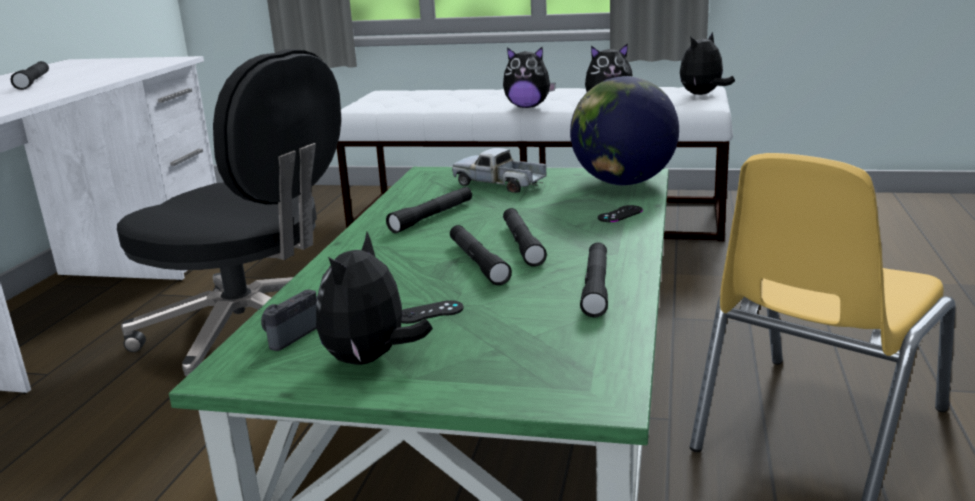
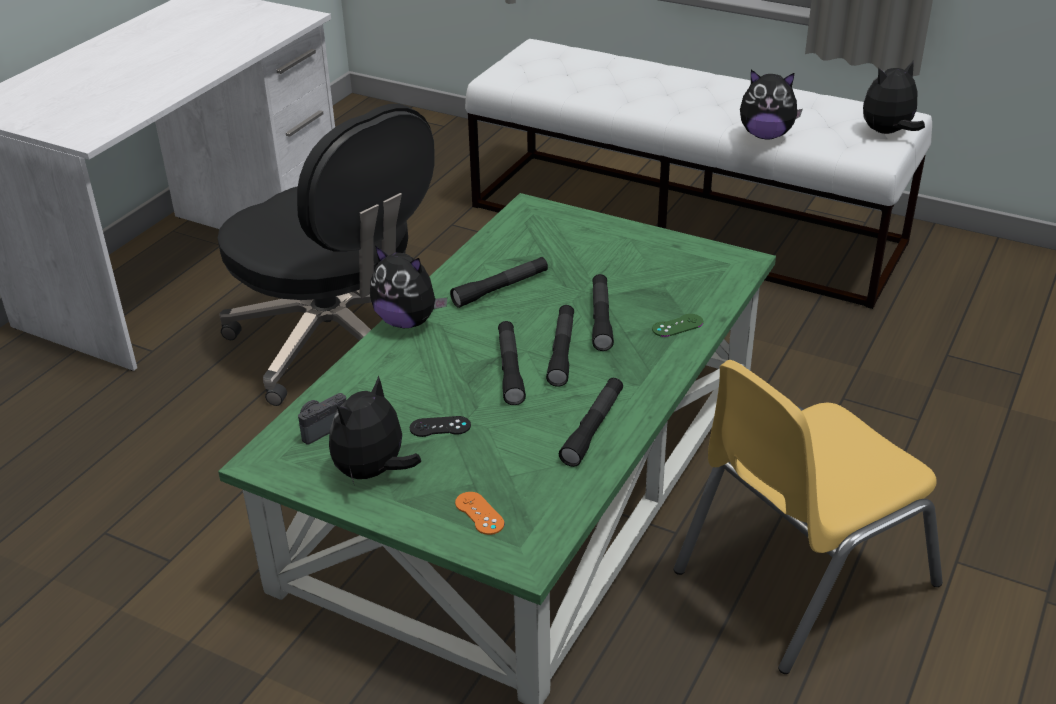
camera: 15 degrees right, 15 degrees up
black flashlight [11,61,49,90] -> black flashlight moved to [592,274,614,351]
toy truck [452,148,546,193] -> none
plush toy [503,47,556,108] -> plush toy moved to [370,246,447,328]
globe [570,76,679,185] -> none
black game controller [598,205,643,222] -> green game controller [652,314,703,337]
none -> orange game controller [455,492,505,535]

